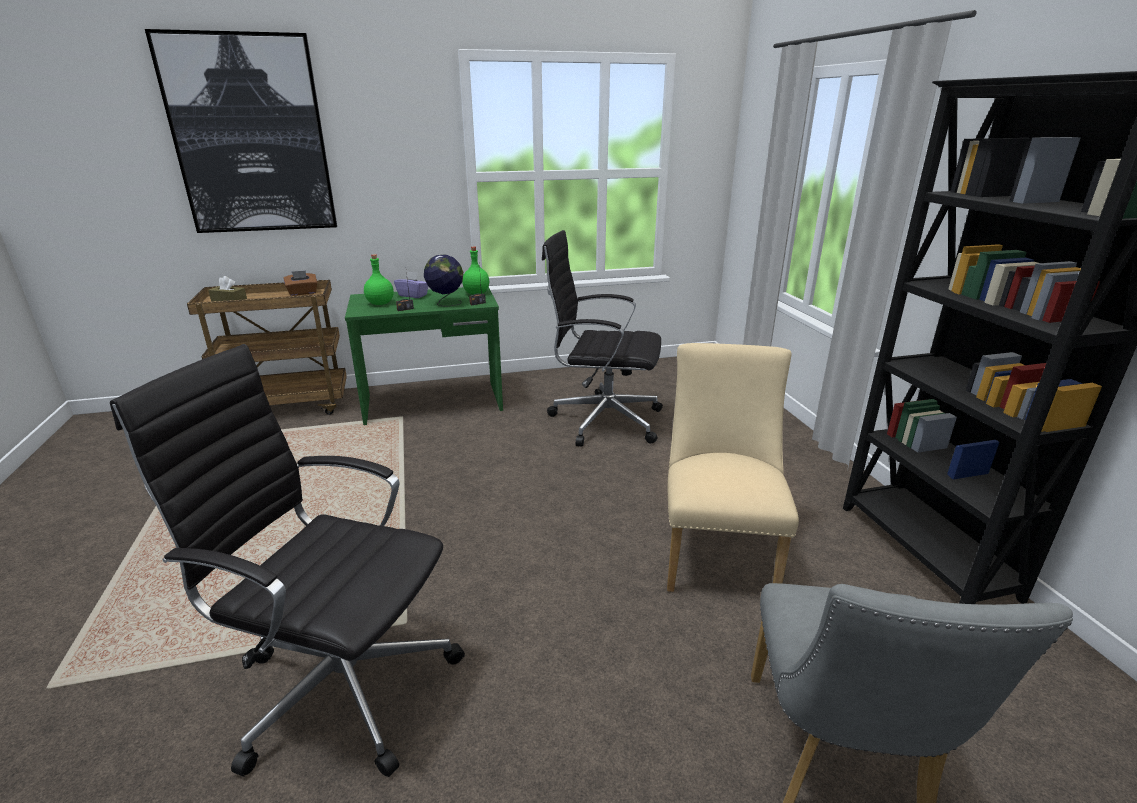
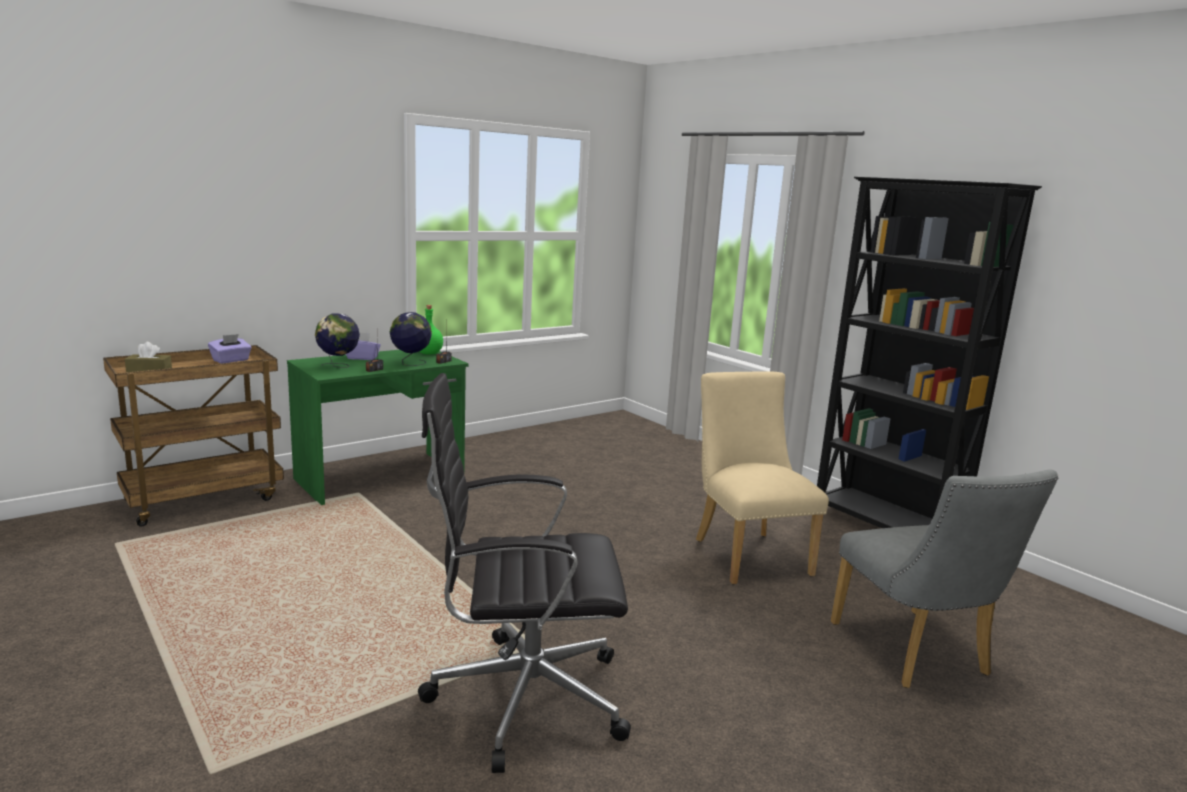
camera: 25 degrees left, 10 degrees down
picture [145,29,337,233] -> none
brown tissue box [283,270,317,296] -> purple tissue box [208,334,252,364]
green bottle [364,254,394,305] -> globe [315,313,360,368]
black office chair [542,230,663,447] -> none

